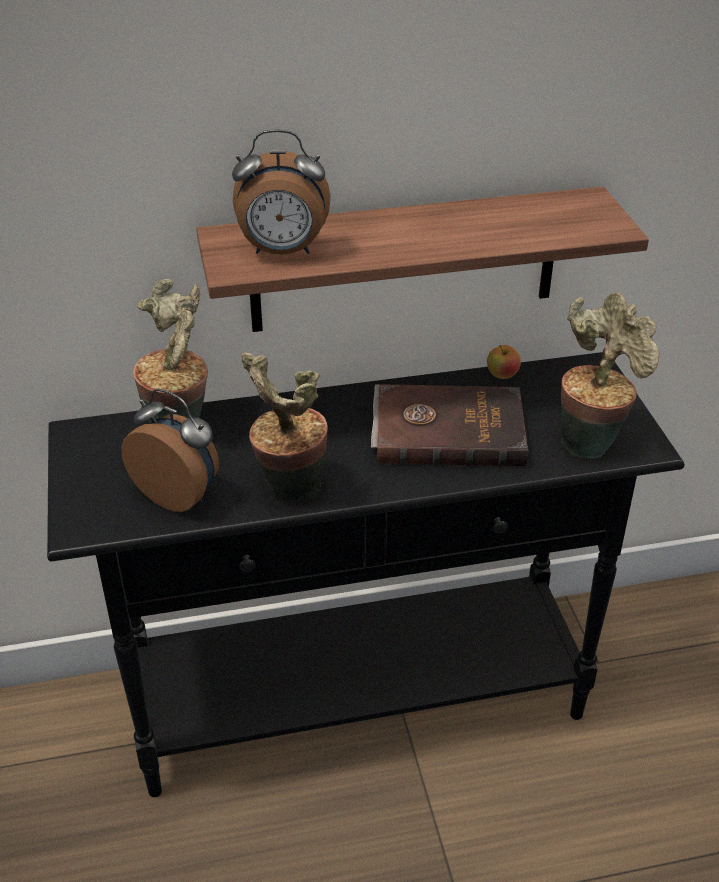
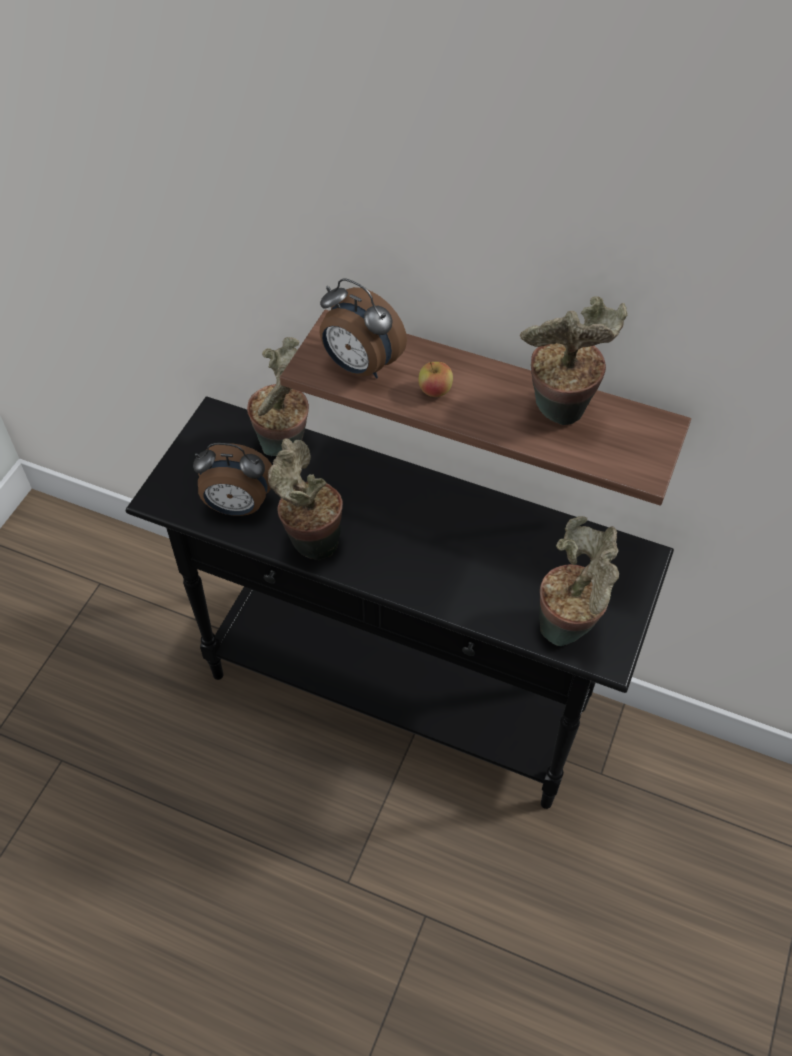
camera: 35 degrees right, 15 degrees up
alarm clock [121,389,219,512] -> alarm clock turned 120 degrees clockwise [193,443,272,516]
brown book [371,384,528,466] -> none
apple [487,345,521,379] -> apple moved to [418,362,453,397]
none -> potted plant [520,296,627,425]

